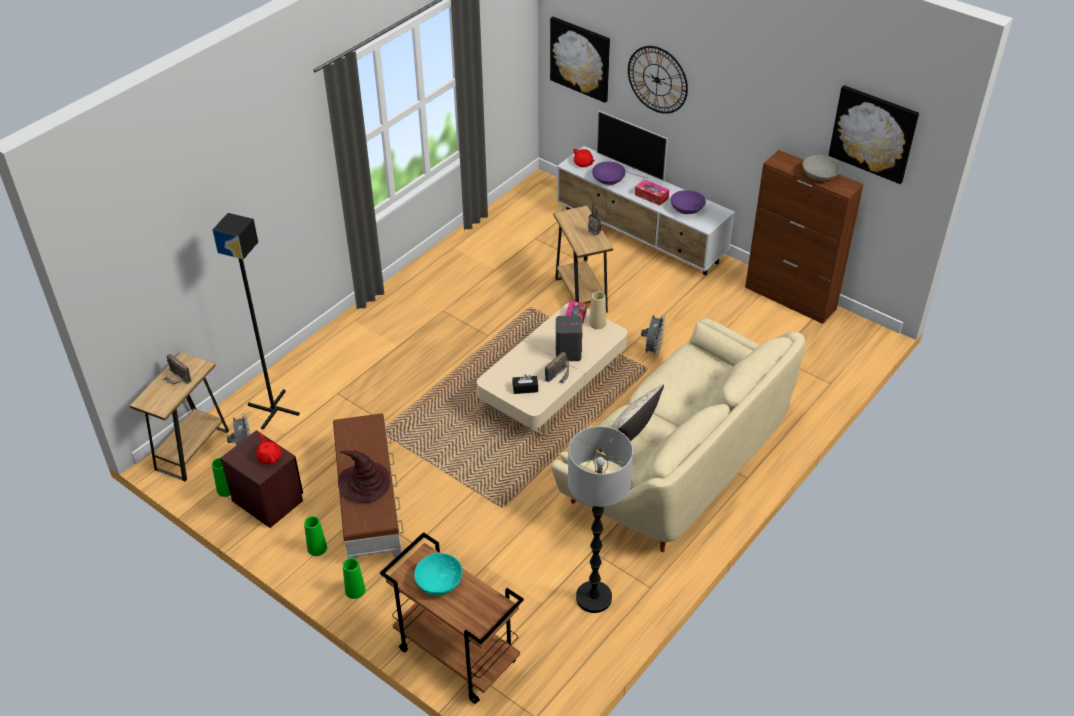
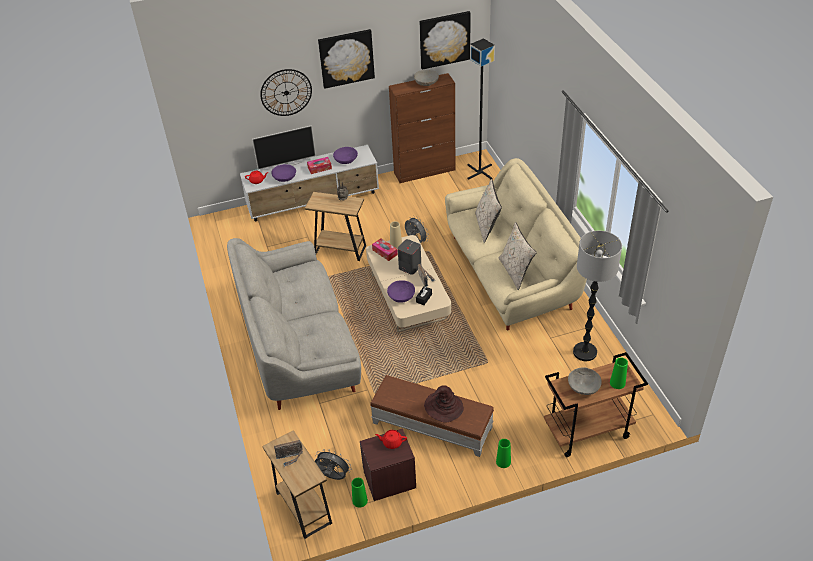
camera: 55 degrees left, 0 degrees up
black floor lamp [213,213,300,430] -> black floor lamp moved to [468,38,495,180]
green vase [304,516,327,556] -> green vase moved to [610,357,628,389]
turquoise bowl [414,553,462,595] -> grey bowl [568,367,602,395]
picture [550,17,610,103] -> picture moved to [318,29,375,89]
none -> grey sofa [227,238,361,410]
none -> purple bowl [387,280,415,303]
none -> beige pillow [475,179,502,243]

